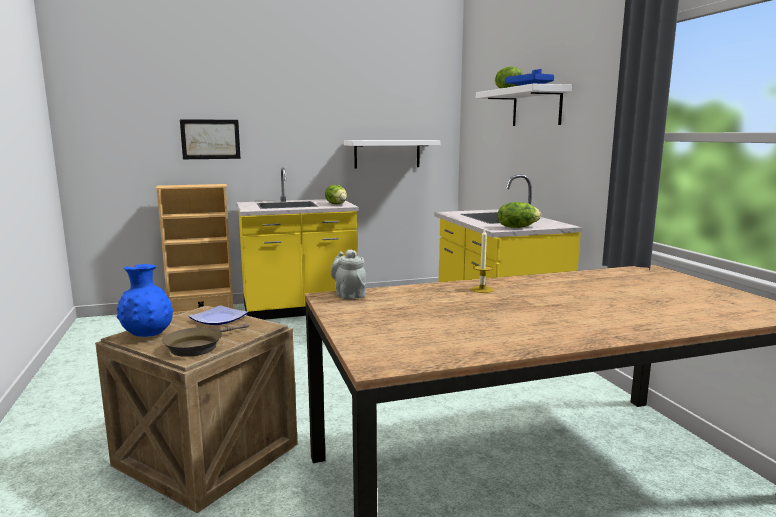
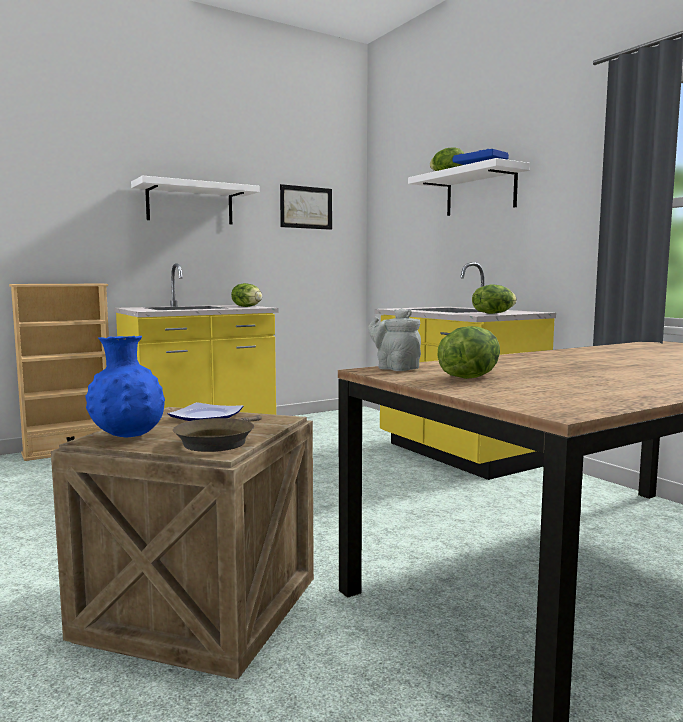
camera: 15 degrees left, 5 degrees down
picture [180,119,241,159] -> picture moved to [280,184,332,230]
white shelf [344,140,441,168] -> white shelf moved to [131,175,259,224]
candle [470,228,494,293] -> none
none -> lettuce [437,326,500,379]

